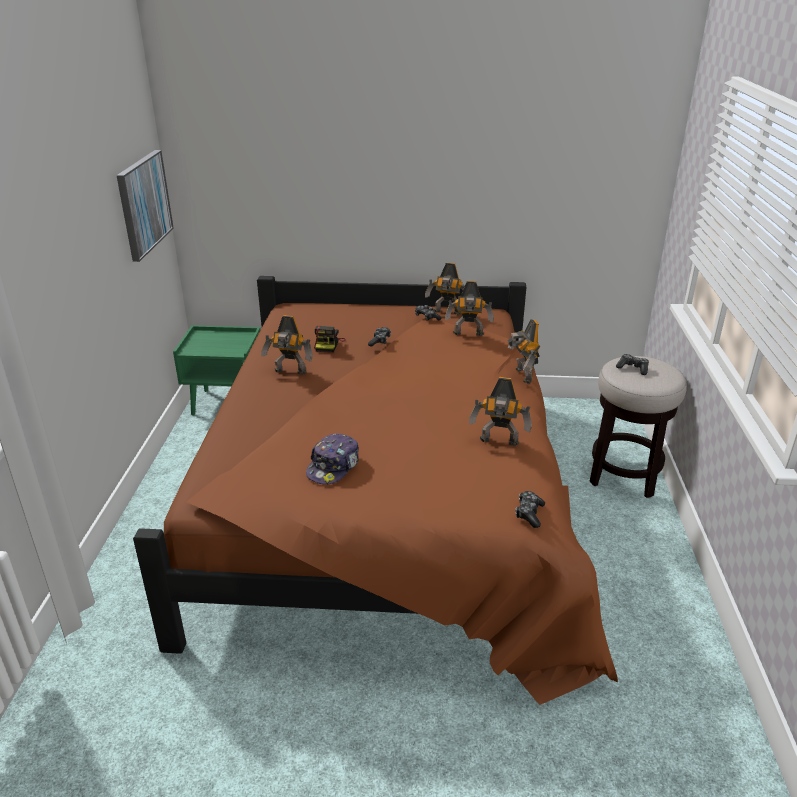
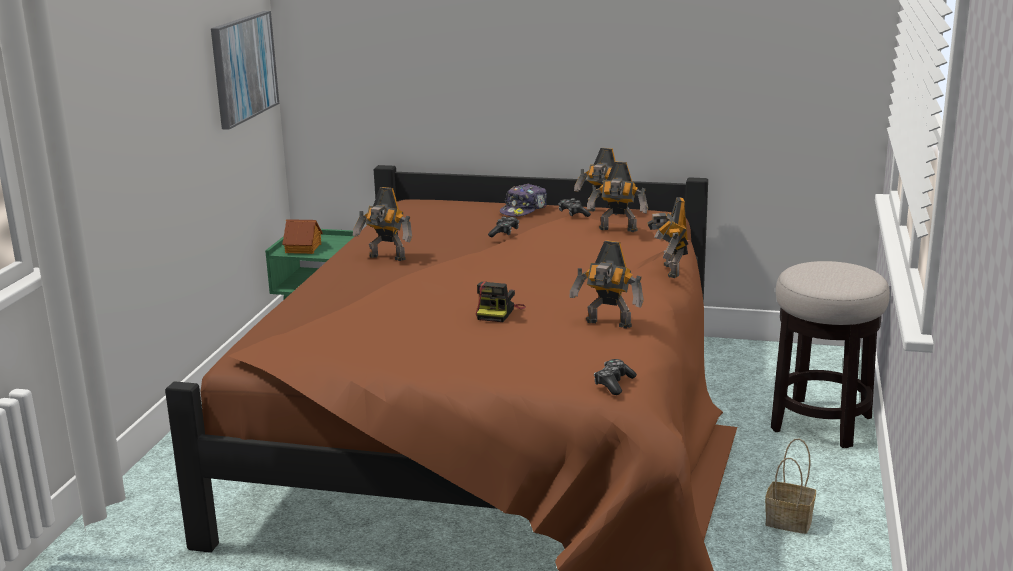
camera: 10 degrees right, 10 degrees down
cap [306,433,359,485] -> cap moved to [500,184,547,217]
camera [314,326,346,353] -> camera moved to [476,281,526,322]
game controller [616,354,649,375] -> none
none -> toy house [282,219,323,254]
none -> basket [765,438,816,534]

